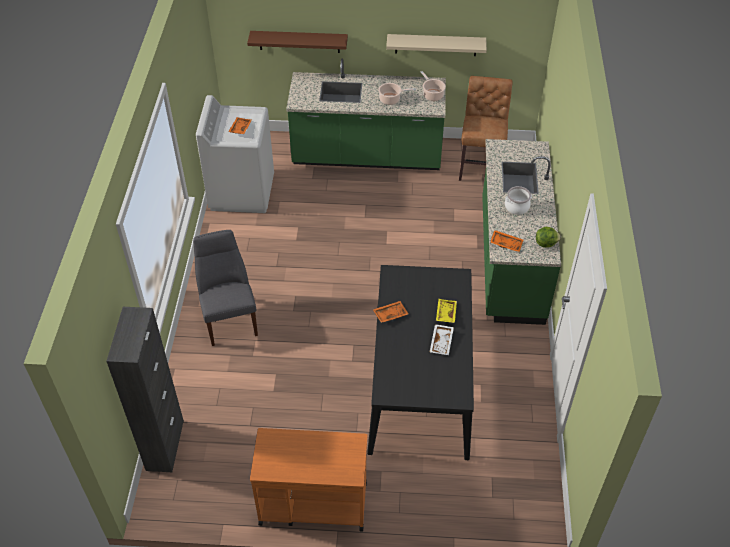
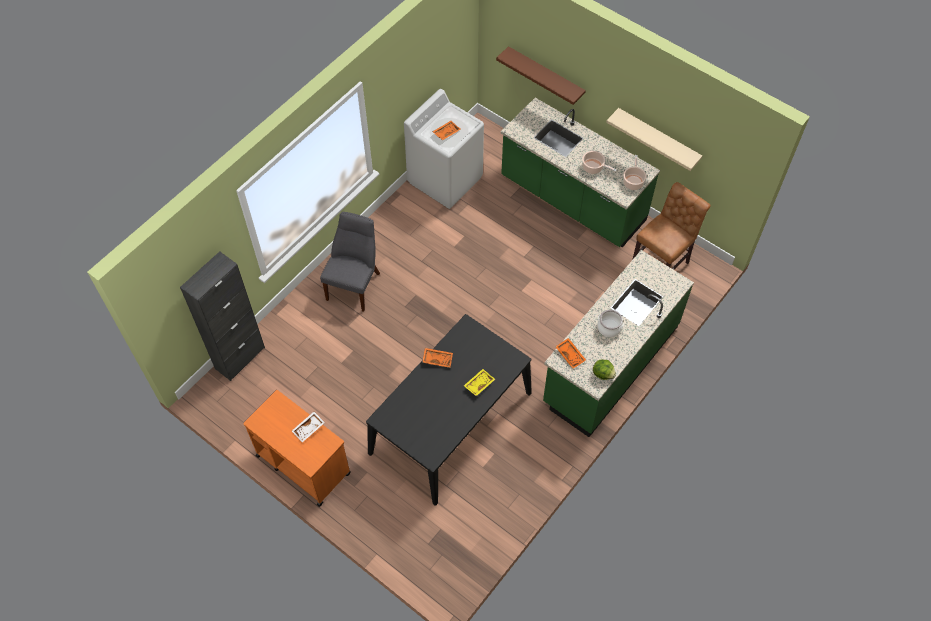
camera: 35 degrees right, 10 degrees up
white tray [430,324,454,355] -> white tray moved to [292,412,325,442]

